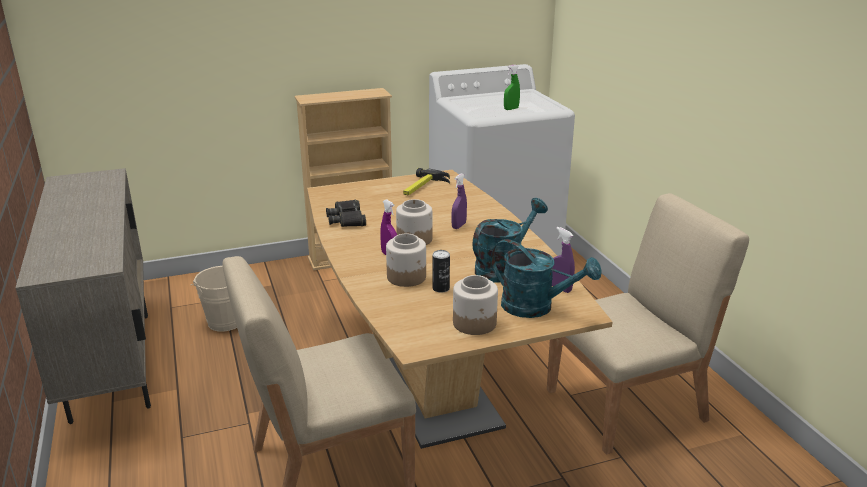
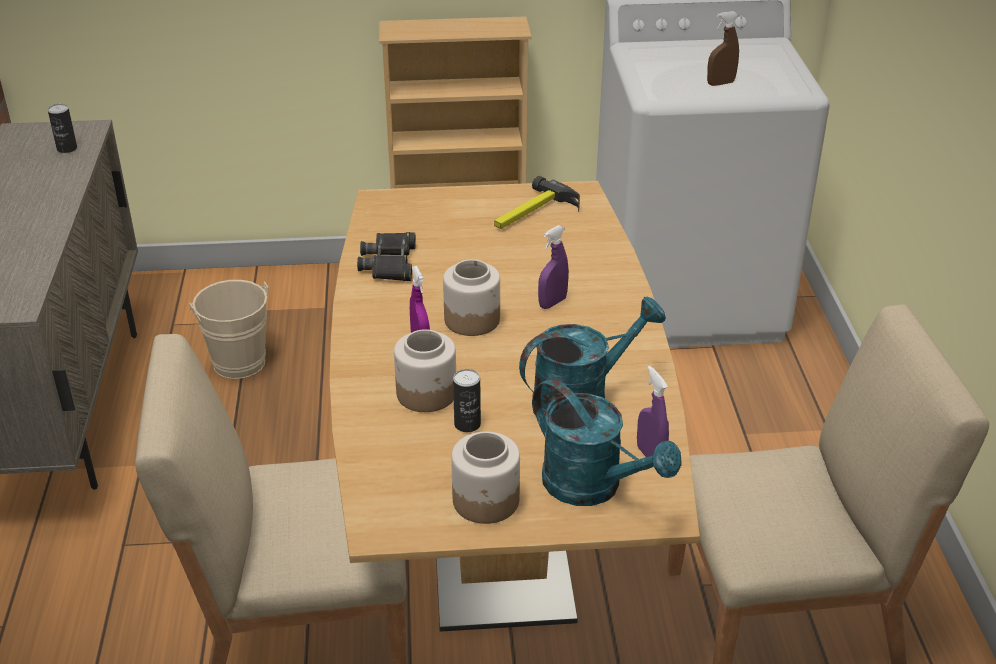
camera: 15 degrees right, 10 degrees up
green spray bottle [504,64,520,110] -> brown spray bottle [707,11,739,86]
none -> can [48,104,77,153]

